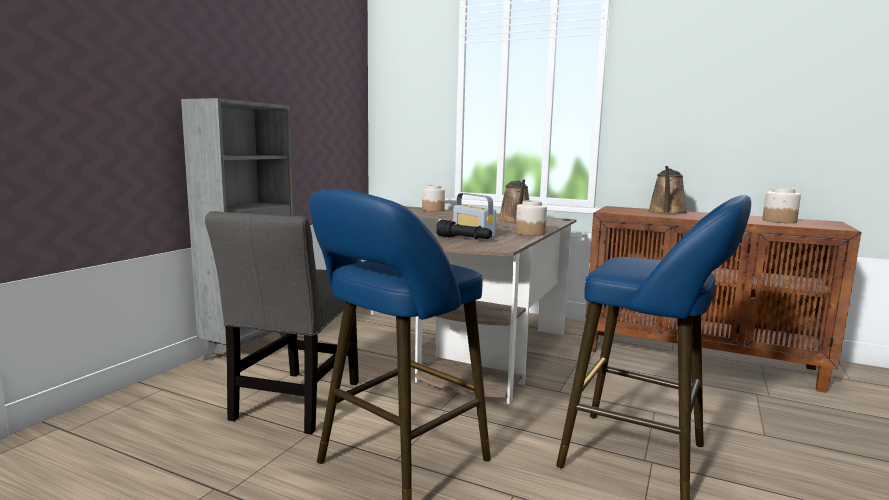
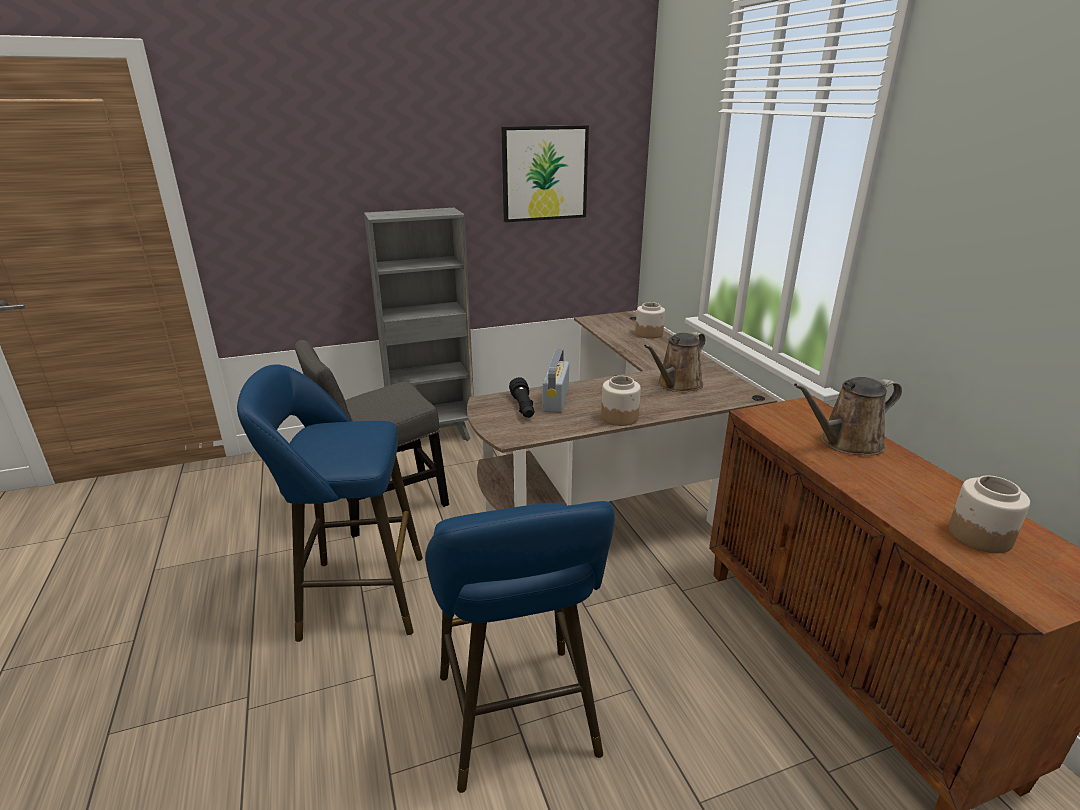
camera: 45 degrees right, 15 degrees up
none -> picture [502,125,589,222]

